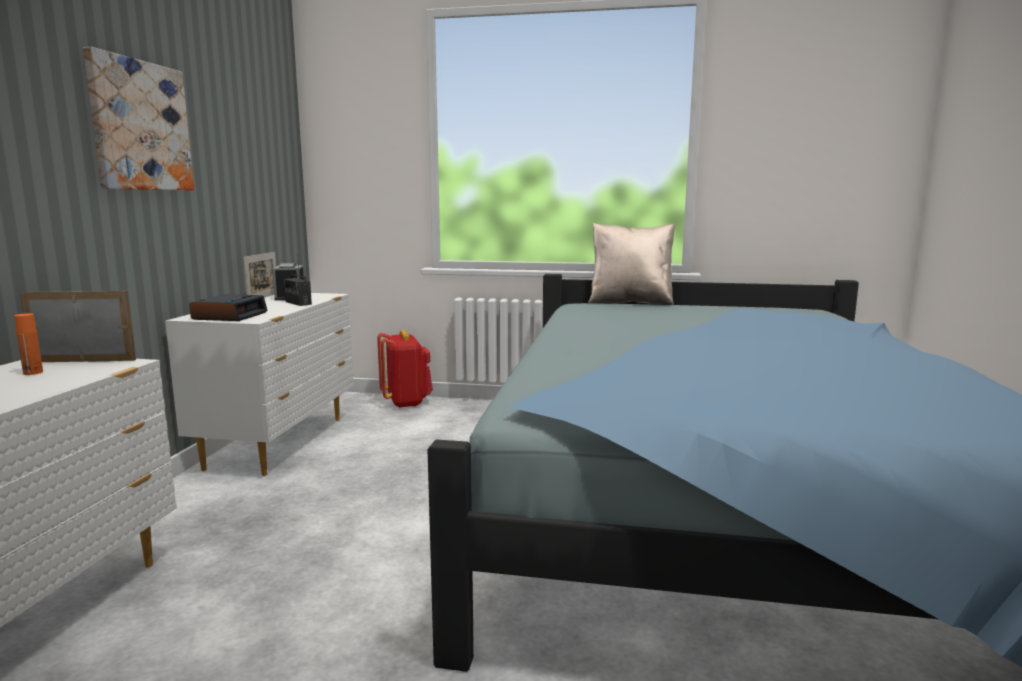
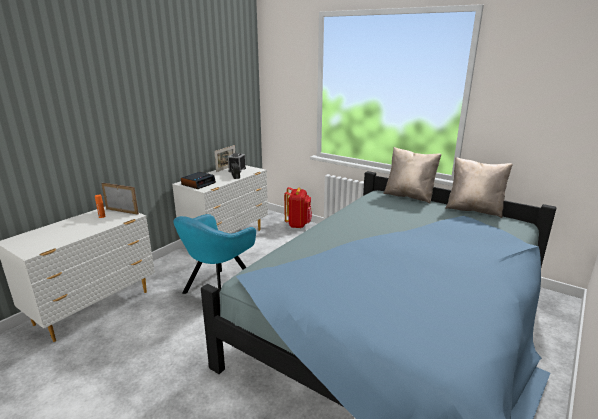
camera: 25 degrees right, 10 degrees up
picture [83,47,194,190] -> none
none -> turquoise armchair [173,214,256,304]
none -> beige pillow [445,157,513,218]

